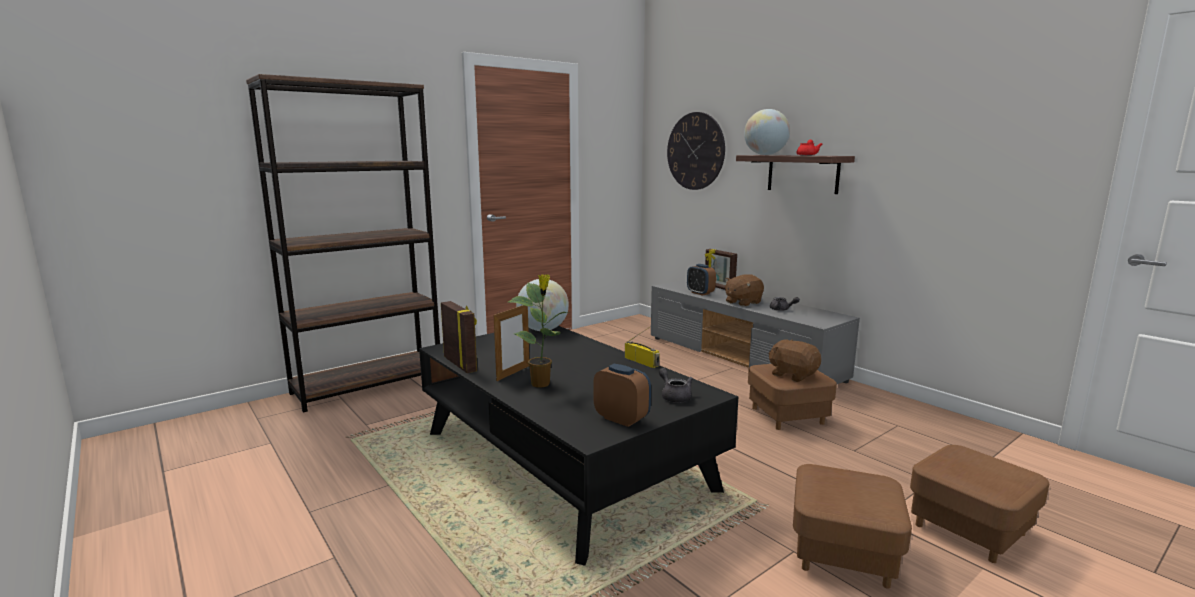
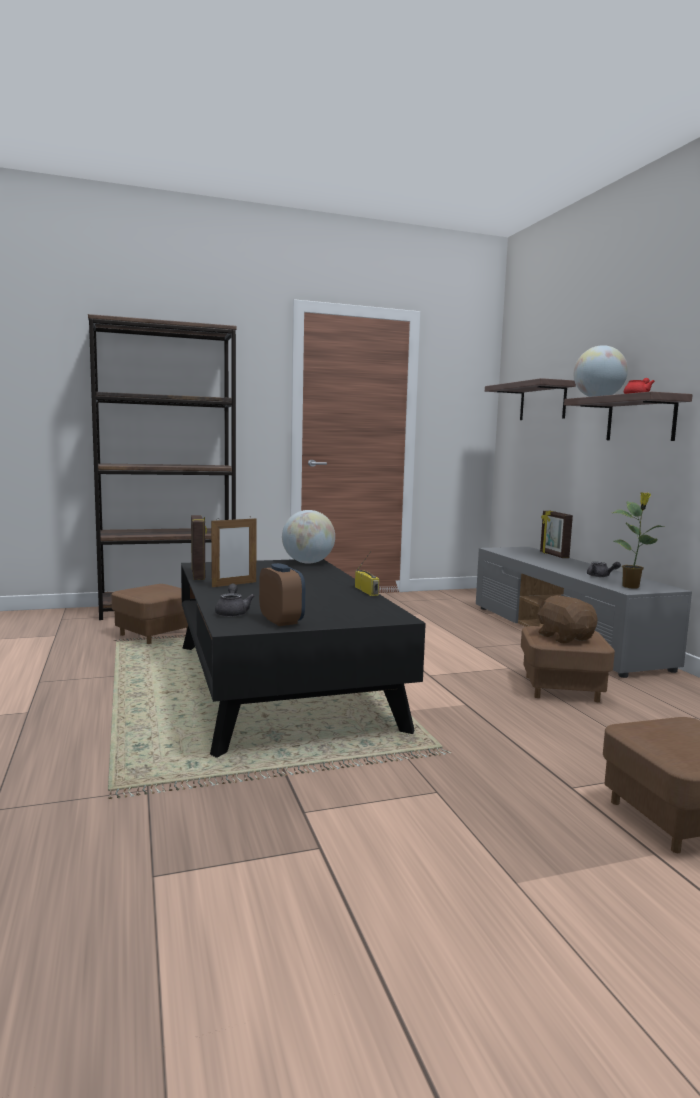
camera: 20 degrees right, 5 degrees down
potted plant [508,274,570,388] -> potted plant moved to [613,493,664,589]
grey teapot [659,368,693,403] -> grey teapot moved to [215,584,255,617]
wall clock [667,112,725,190] -> shelf [485,378,576,420]
alarm clock [687,264,716,296] -> none
brown plush toy [725,274,764,307] -> none
brown ottoman [793,464,912,589] -> brown ottoman moved to [111,584,188,644]

